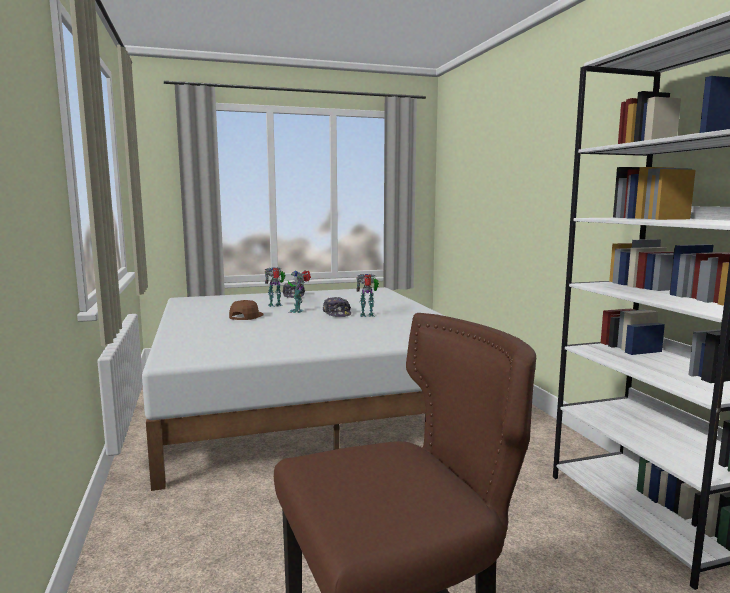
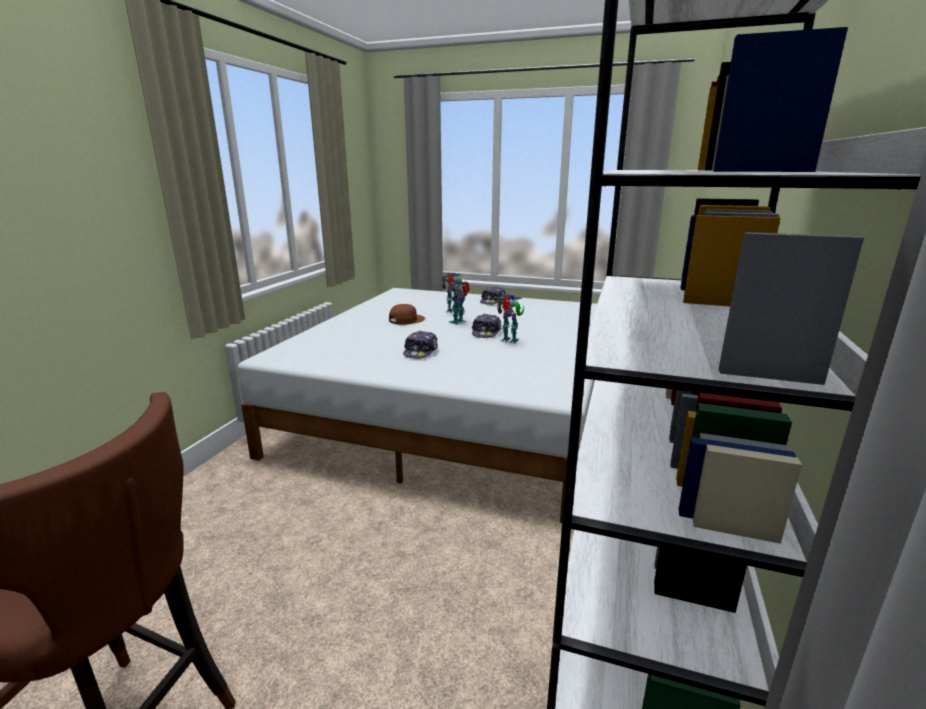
camera: 35 degrees right, 10 degrees up
none -> cap [403,331,438,359]

